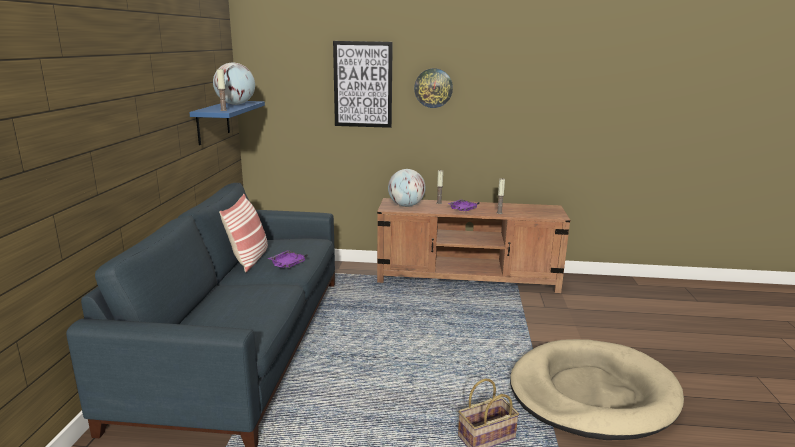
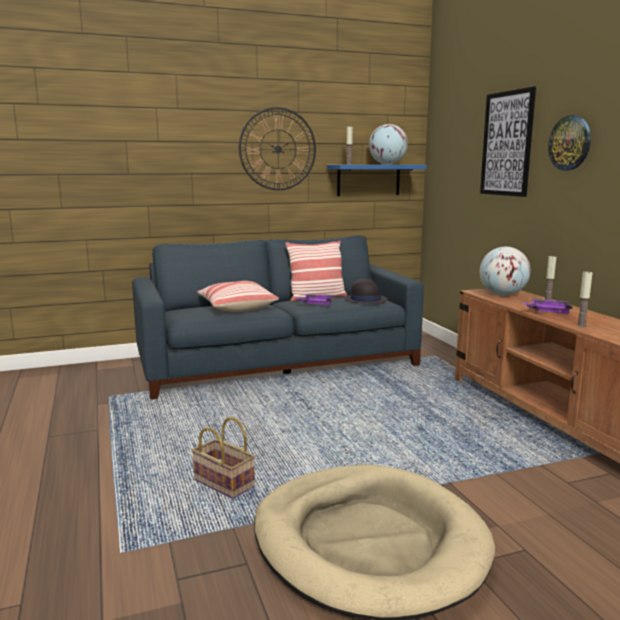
camera: 65 degrees right, 5 degrees down
none -> pillow [197,281,279,312]
none -> wall clock [239,107,316,190]
none -> black hat [345,278,388,304]

